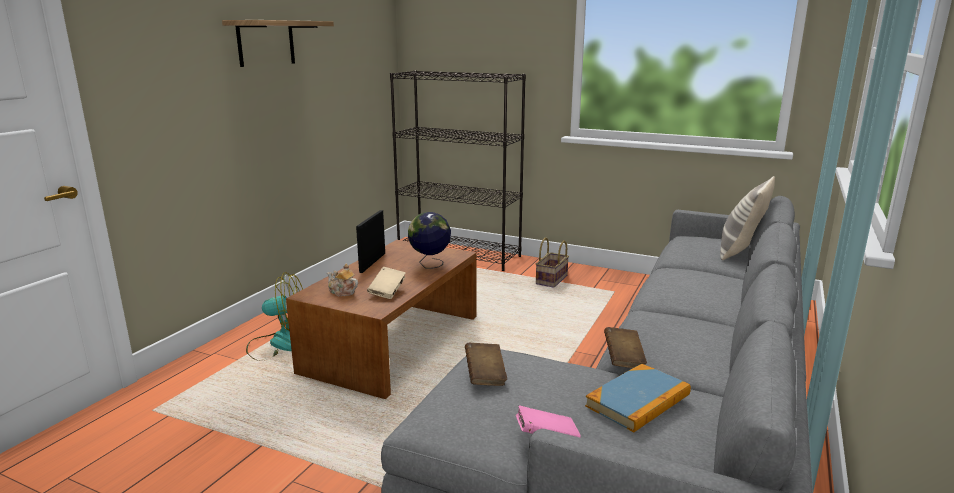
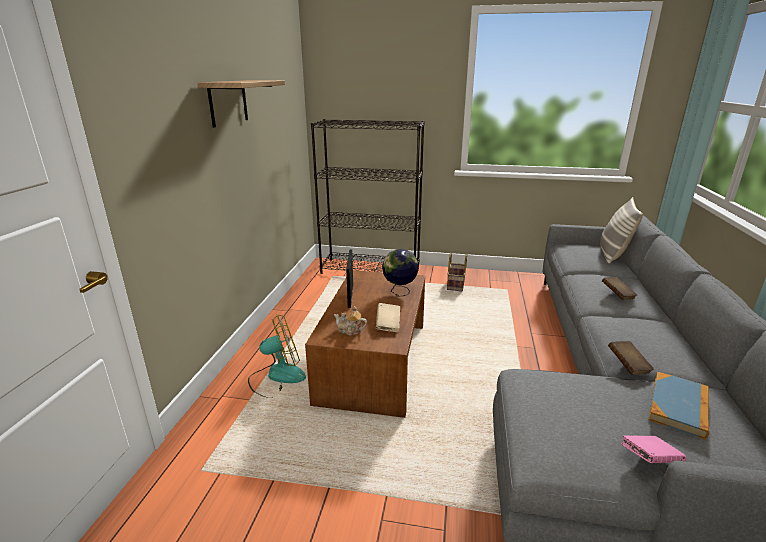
camera: 15 degrees left, 5 degrees up
brown book [465,343,507,386] -> brown book moved to [602,277,637,300]

